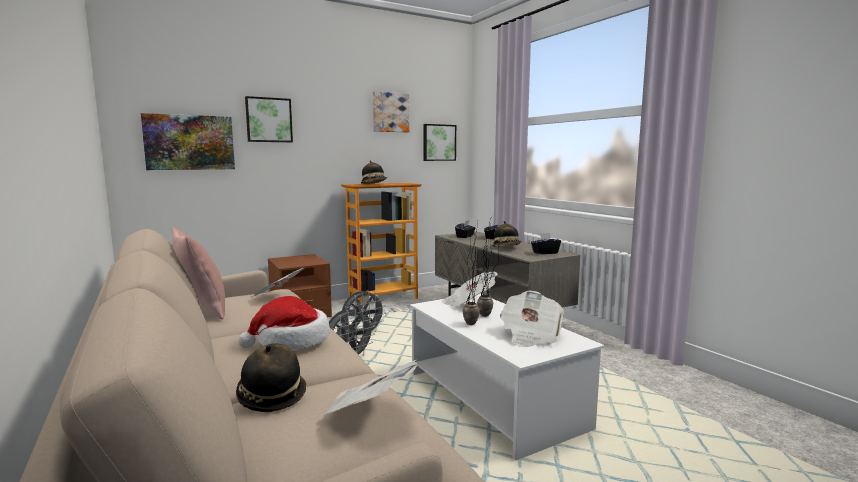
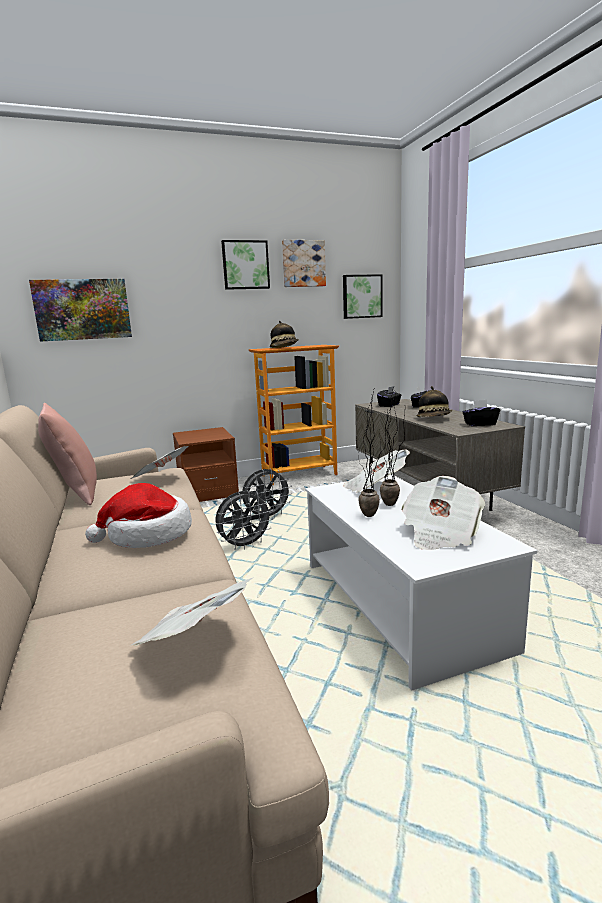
camera: 10 degrees right, 5 degrees up
hat [236,343,306,412] -> none
picture [245,96,293,142] -> picture moved to [221,240,270,290]

